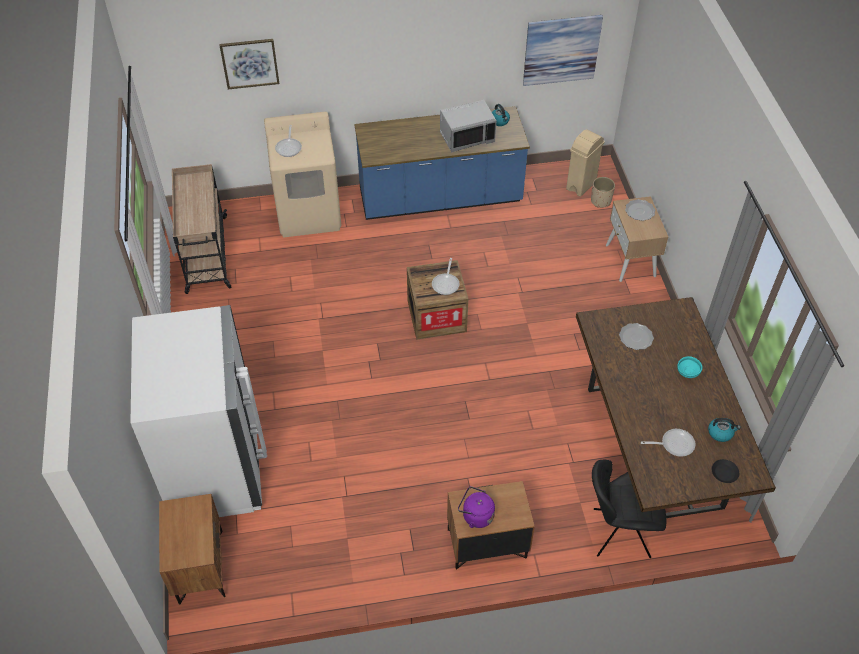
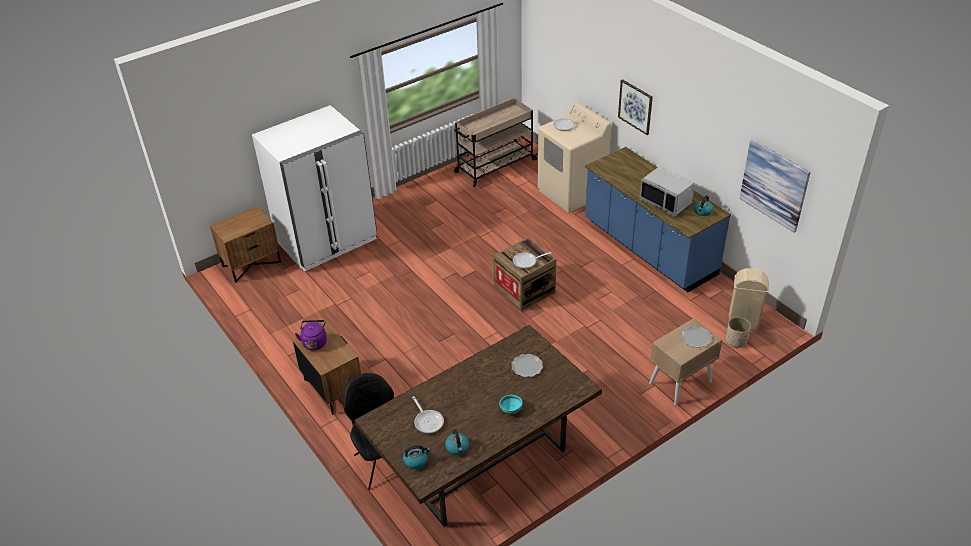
camera: 65 degrees right, 10 degrees down
picture [219,39,279,89] -> picture moved to [618,79,653,135]
black plate [712,459,739,483] -> kettle [403,445,430,469]

